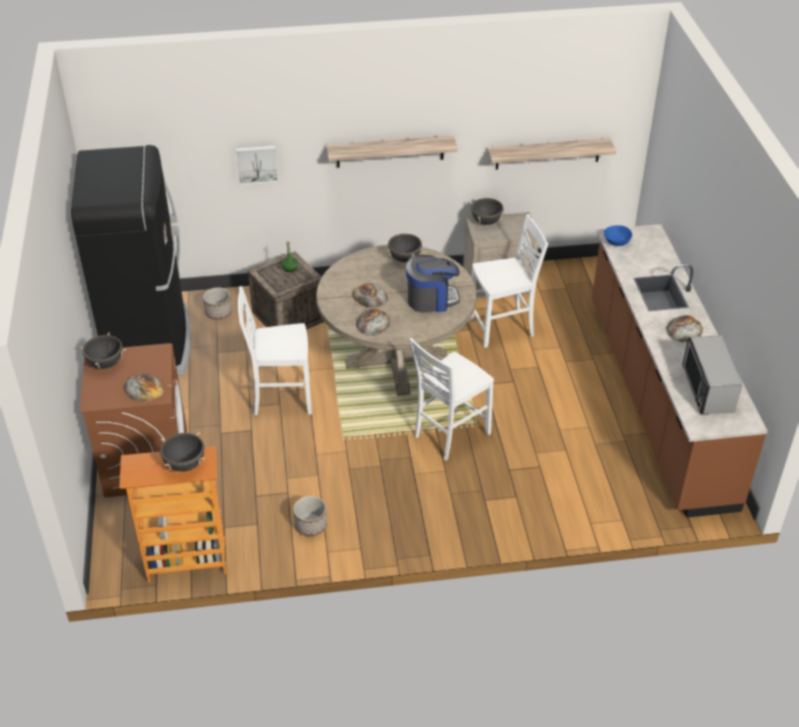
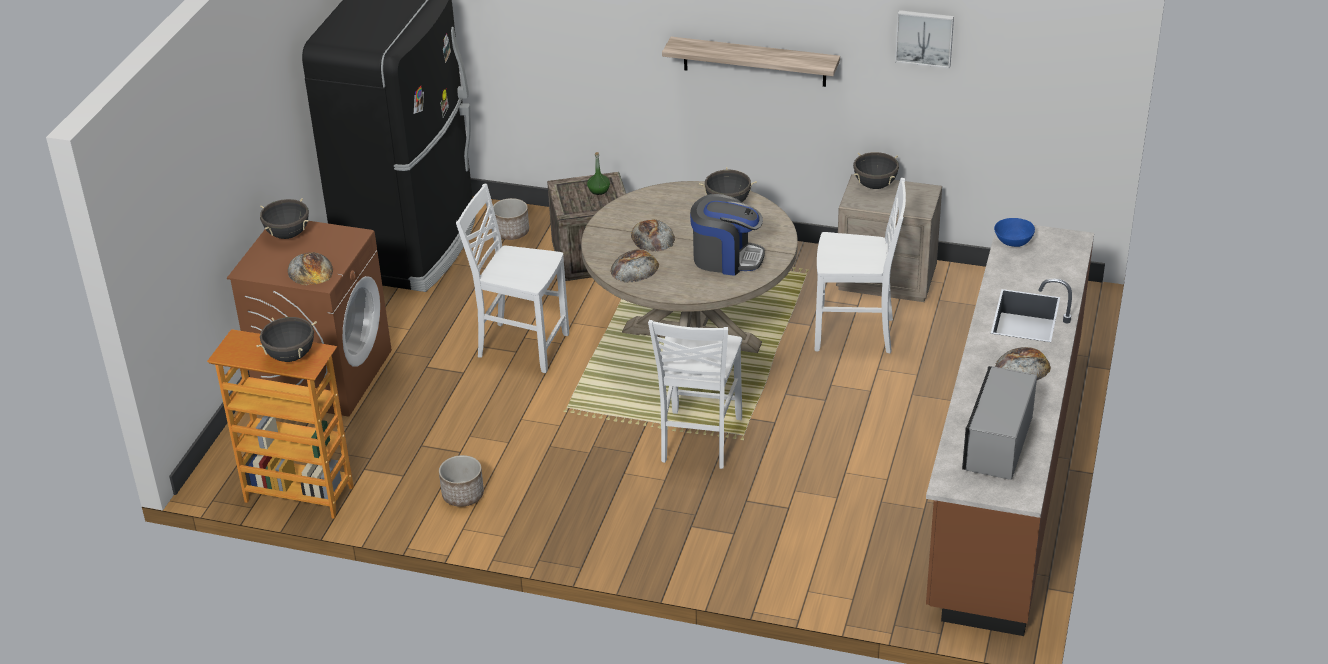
camera: 25 degrees right, 5 degrees down
picture [235,146,278,185] -> picture moved to [895,10,954,68]
white chair [409,338,494,461] -> white chair turned 60 degrees counterclockwise [648,320,742,469]
shelf [487,138,616,170] -> none

